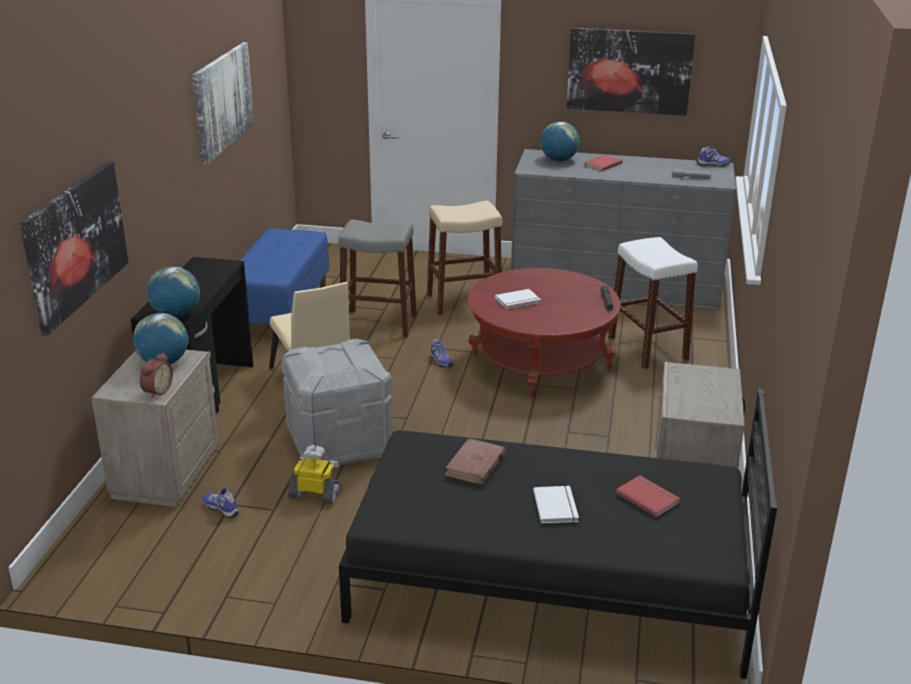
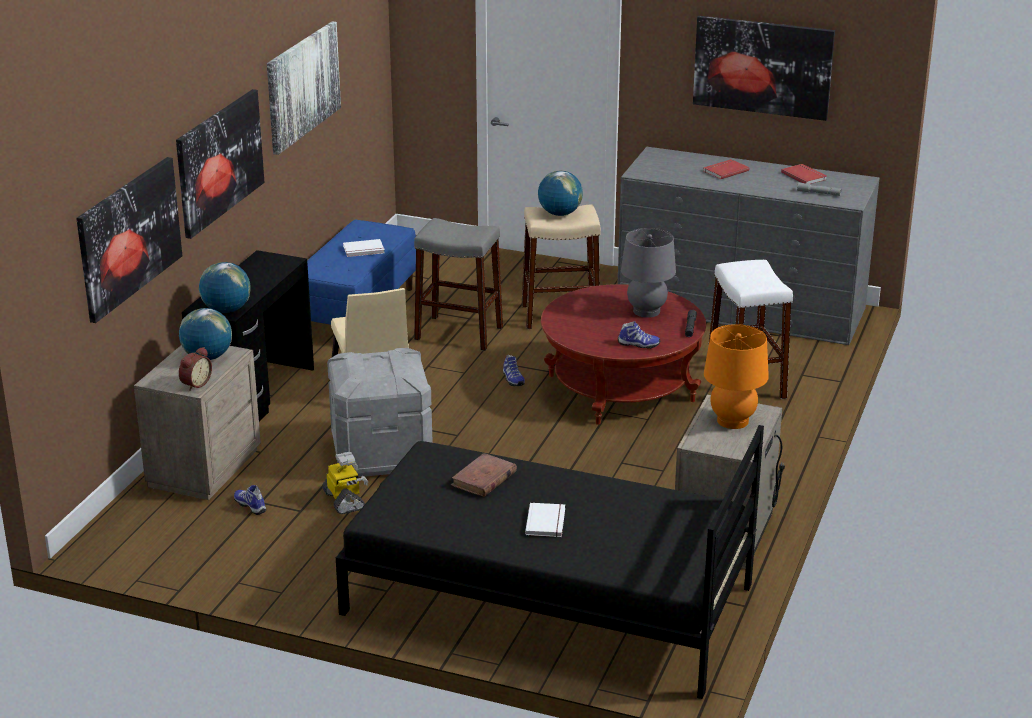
camera: 10 degrees right, 0 degrees up
toy robot [288,445,341,504] -> toy robot turned 45 degrees clockwise [322,452,368,514]
white book [495,289,541,309] -> white book moved to [343,239,385,257]
globe [540,122,580,161] -> globe moved to [538,171,583,216]
red book [616,476,680,517] -> red book moved to [781,164,827,184]
shoe [696,146,731,166] -> shoe moved to [618,321,660,349]
none -> picture [176,89,264,239]
none -> grey table lamp [621,228,676,318]
none -> orange table lamp [704,324,769,429]

